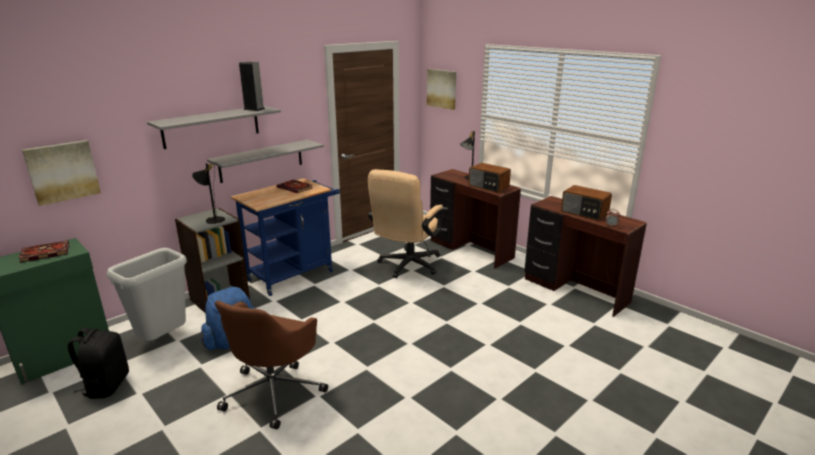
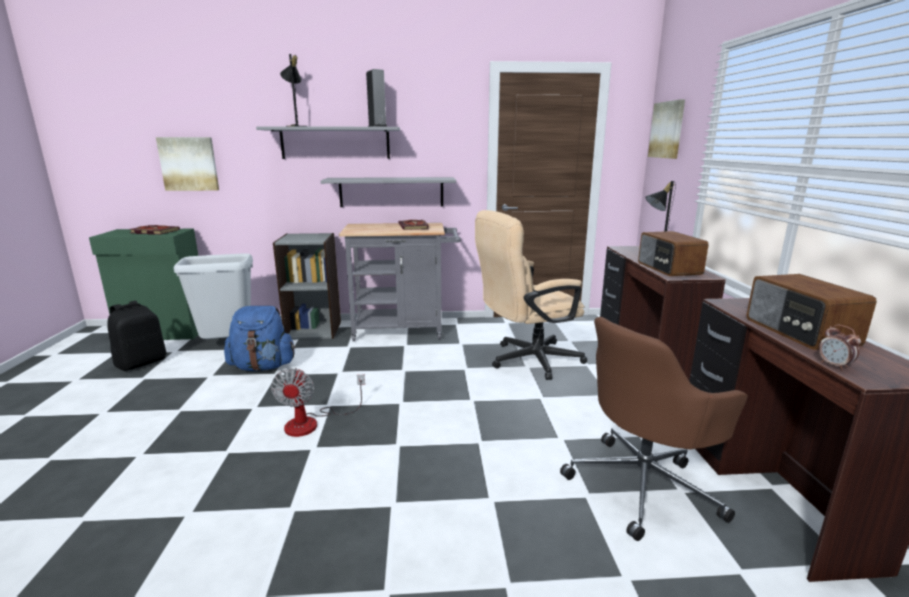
camera: 40 degrees right, 5 degrees down
black table lamp [192,163,225,224] -> black table lamp moved to [280,54,308,127]
brown office chair [214,301,328,430] -> brown office chair moved to [560,317,748,541]
blue cart [231,178,340,296] -> grey cart [339,223,461,341]
none -> fan [271,368,365,437]

